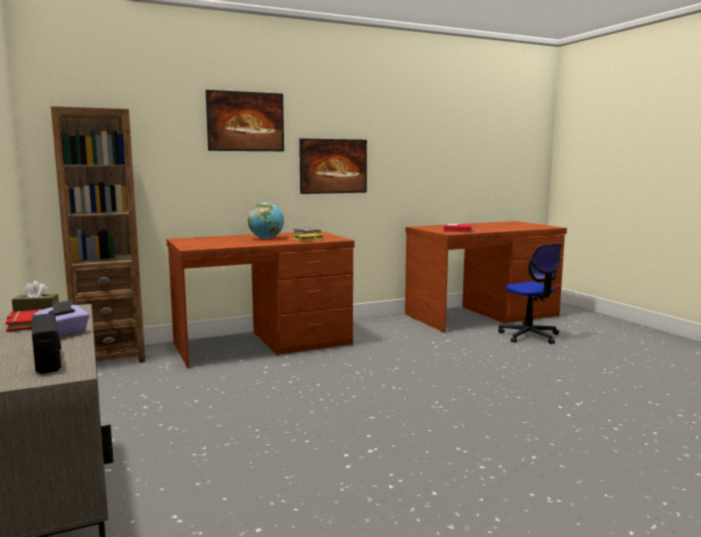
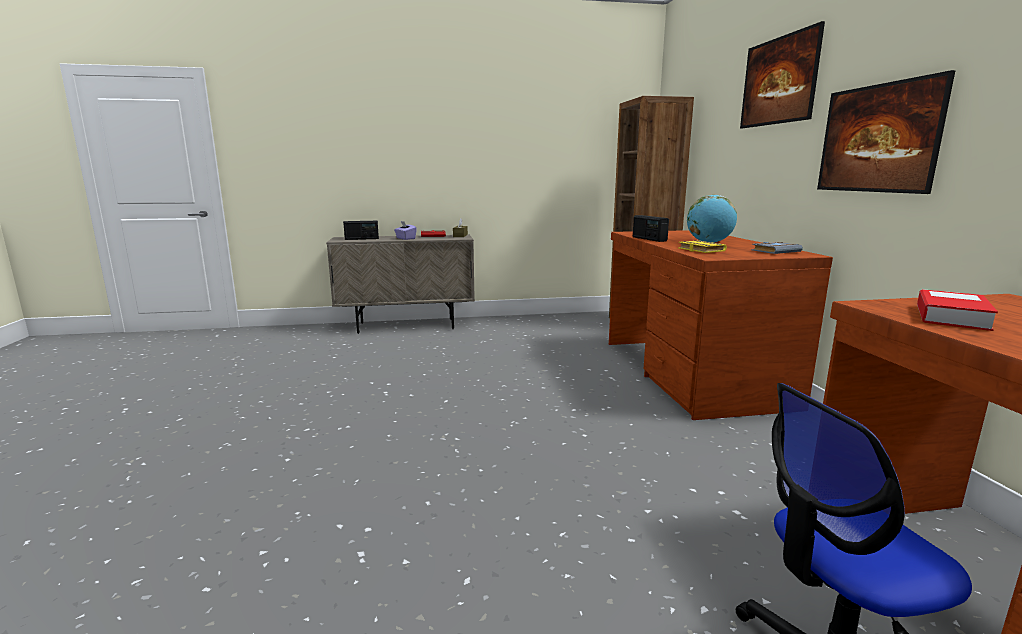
camera: 105 degrees right, 5 degrees up
none -> radio [633,215,669,242]

